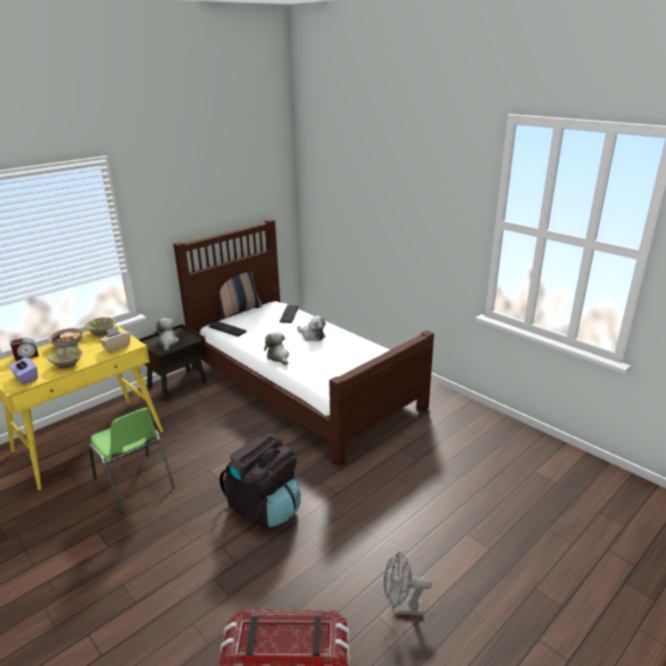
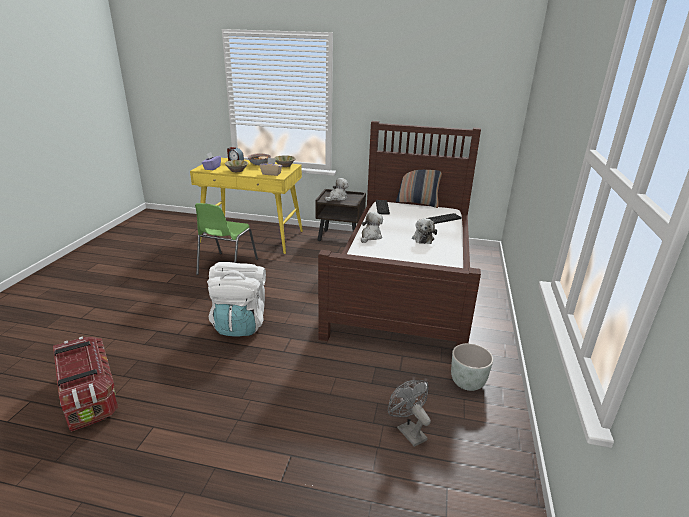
camera: 55 degrees right, 0 degrees up
black backpack [219,434,300,528] -> white backpack [207,262,266,336]
grey fan [384,551,432,615] -> grey fan moved to [388,380,431,447]
none -> grey planter [451,343,493,391]

